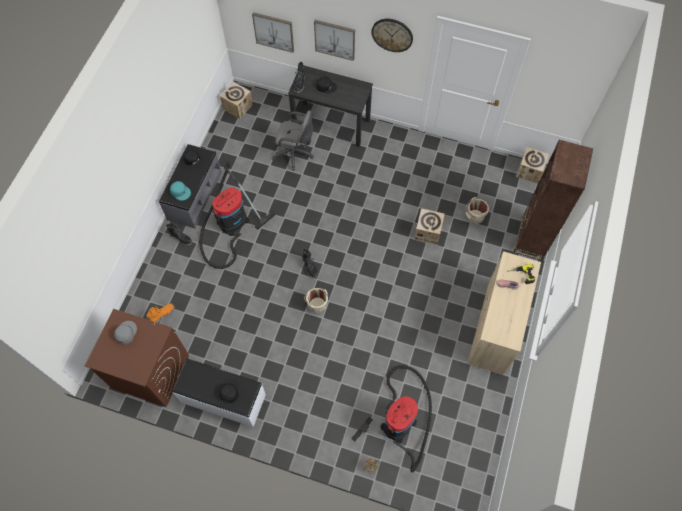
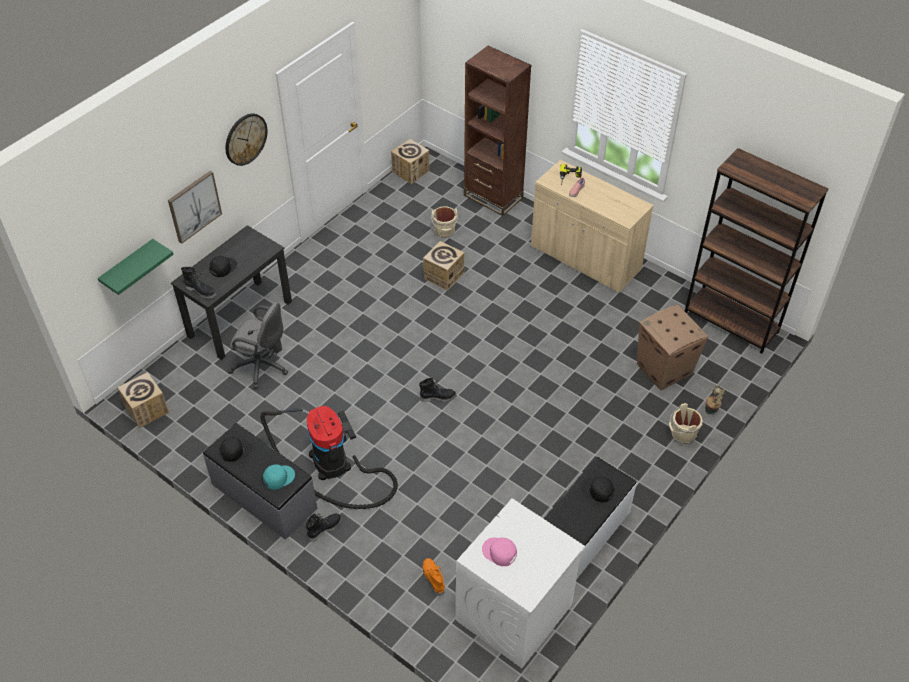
camera: 70 degrees left, 15 degrees down
brown washing machine [85,309,189,407] -> white washing machine [456,498,585,668]
grey cap [114,321,137,344] -> pink cap [482,537,517,566]
picture [252,12,294,53] -> green shelf [98,239,174,295]
grey office chair [272,110,314,170] -> grey office chair turned 75 degrees clockwise [228,302,288,389]
beige bucket [304,288,328,314] -> beige bucket moved to [669,403,703,444]
vacuum cleaner [351,365,432,472] -> cardboard box [637,305,709,390]
none -> brown bookcase [685,148,828,354]

